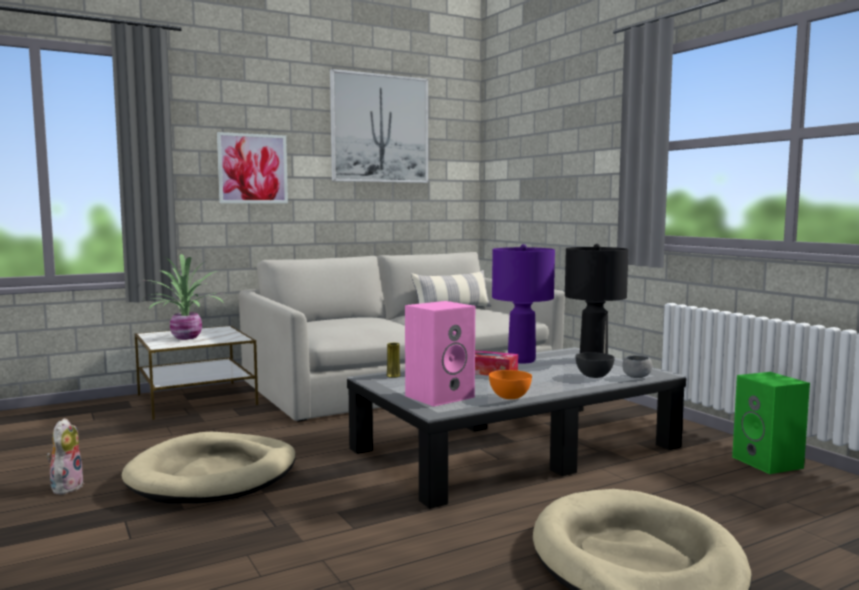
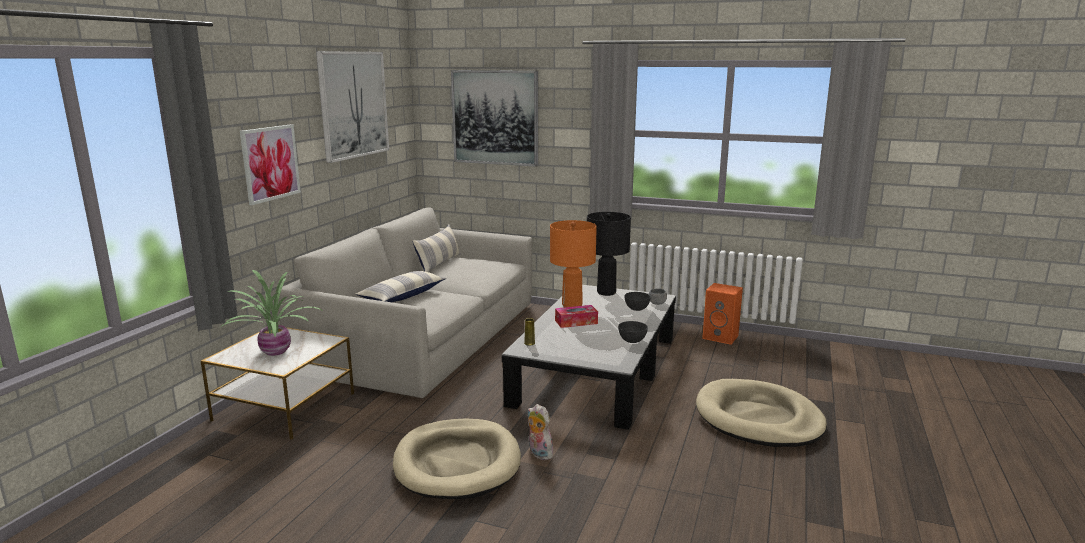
camera: 40 degrees left, 10 degrees up
plush toy [47,418,84,495] -> plush toy moved to [528,404,554,460]
pink speaker [405,301,475,407] -> none
orange bowl [489,370,532,399] -> grey bowl [618,321,648,343]
purple table lamp [492,244,555,363] -> orange table lamp [550,220,597,307]
green speaker [732,372,810,474] -> orange speaker [702,283,743,345]
none -> pillow [355,271,446,302]
none -> picture [451,70,538,167]

